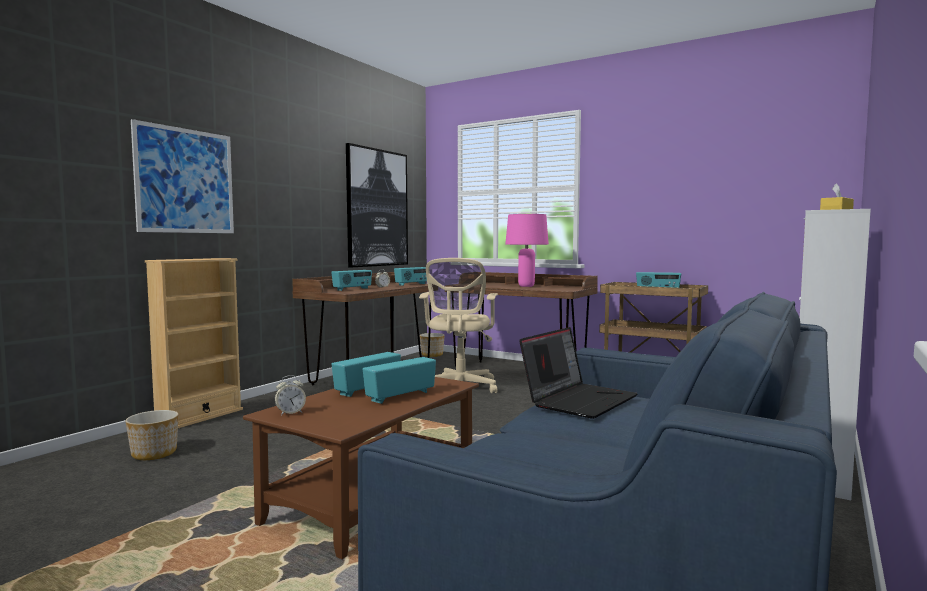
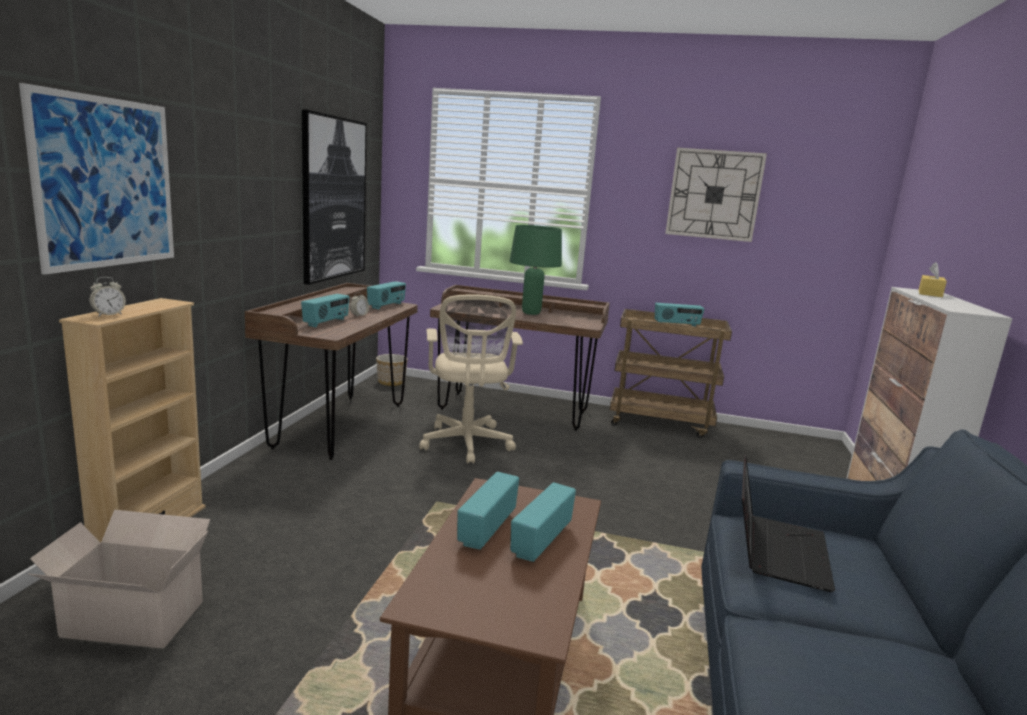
camera: 20 degrees left, 10 degrees up
planter [126,410,179,460] -> cardboard box [29,510,210,649]
alarm clock [275,375,306,416] -> alarm clock moved to [89,277,126,316]
pink table lamp [505,214,549,287] -> green table lamp [510,225,562,315]
none -> wall clock [665,147,767,242]

